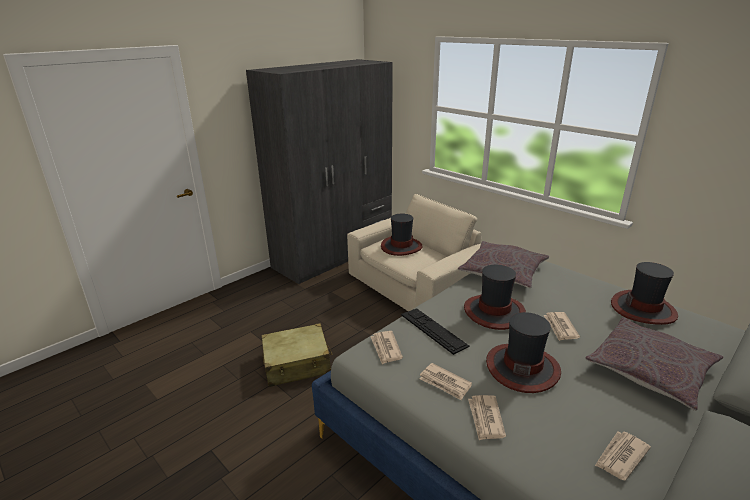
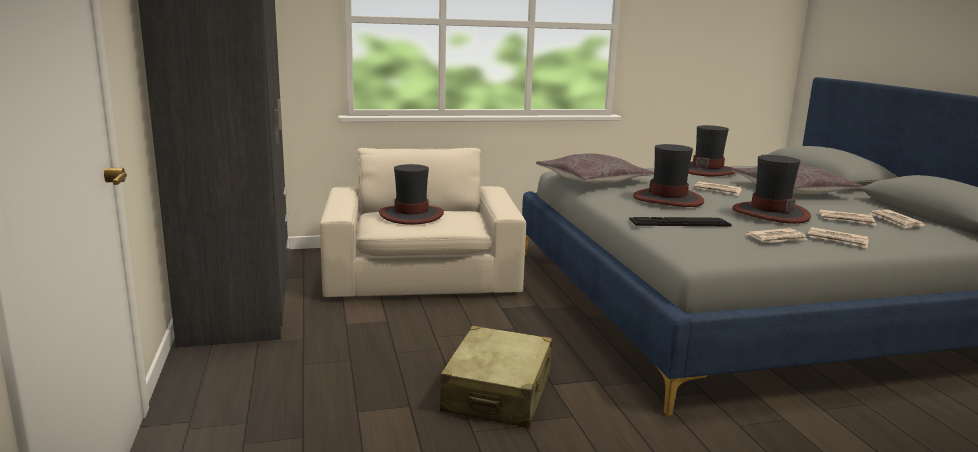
camera: 60 degrees left, 10 degrees down
newspaper [371,331,403,364] -> newspaper moved to [819,210,876,226]

